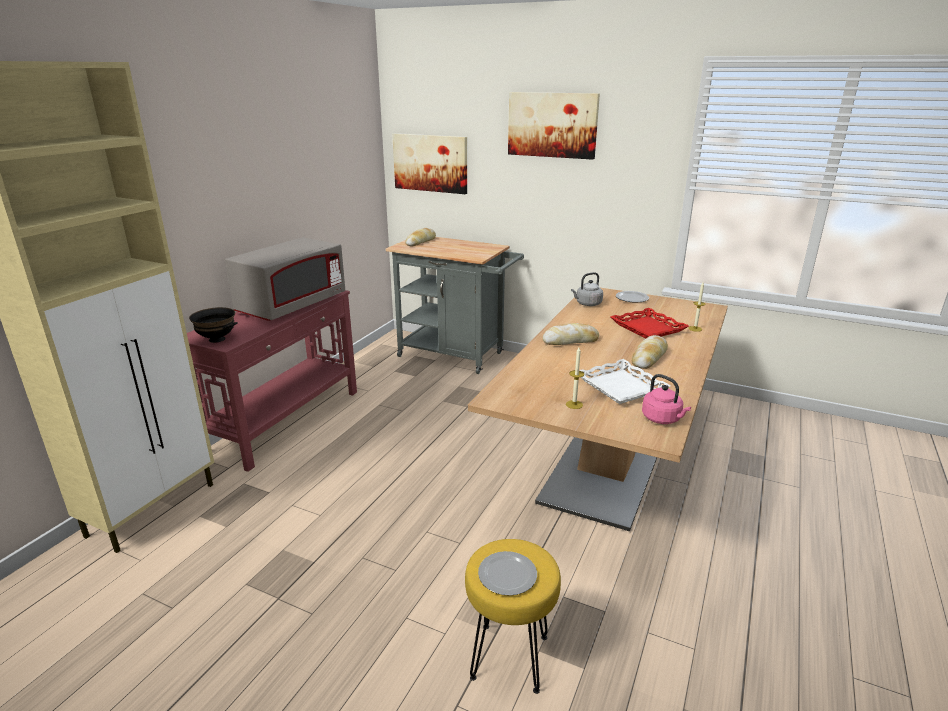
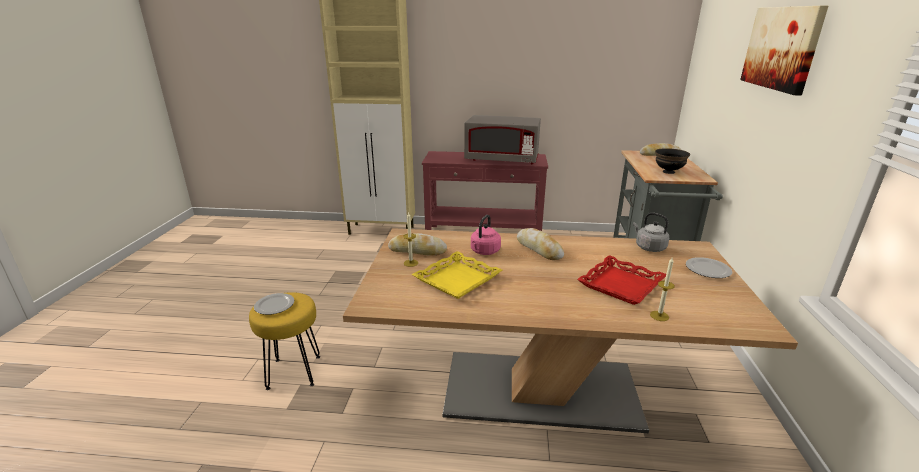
camera: 70 degrees right, 0 degrees up
black bowl [189,307,238,343] -> black bowl moved to [655,148,690,174]
picture [392,133,467,194] -> none
white tray [579,359,670,404] -> yellow tray [411,251,502,299]
bread [632,335,668,369] -> bread moved to [388,233,447,256]
pink kettle [642,374,691,424] -> pink kettle moved to [471,215,501,255]

